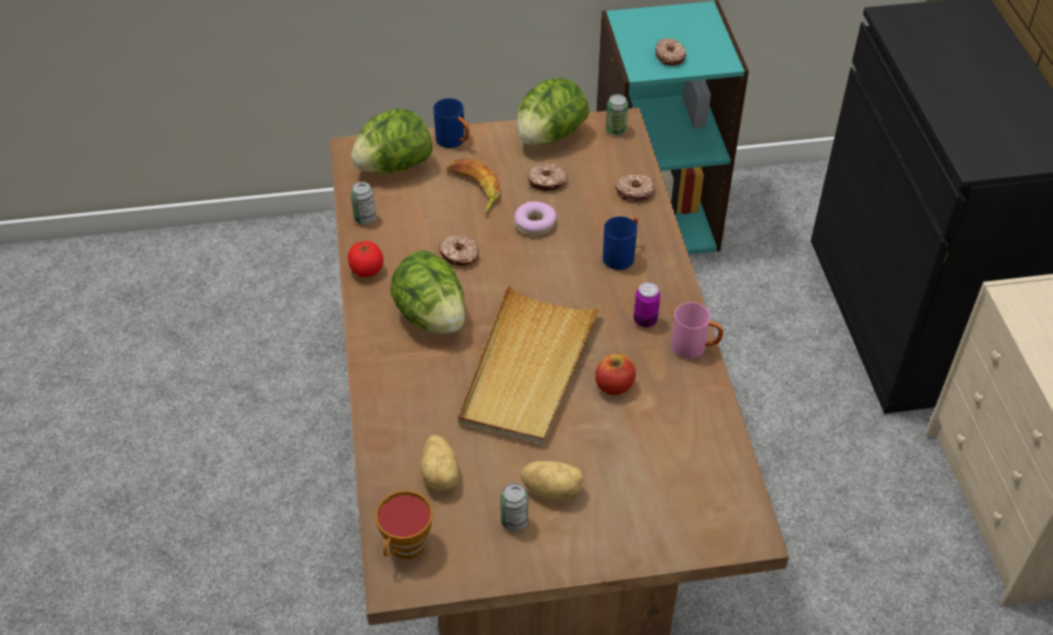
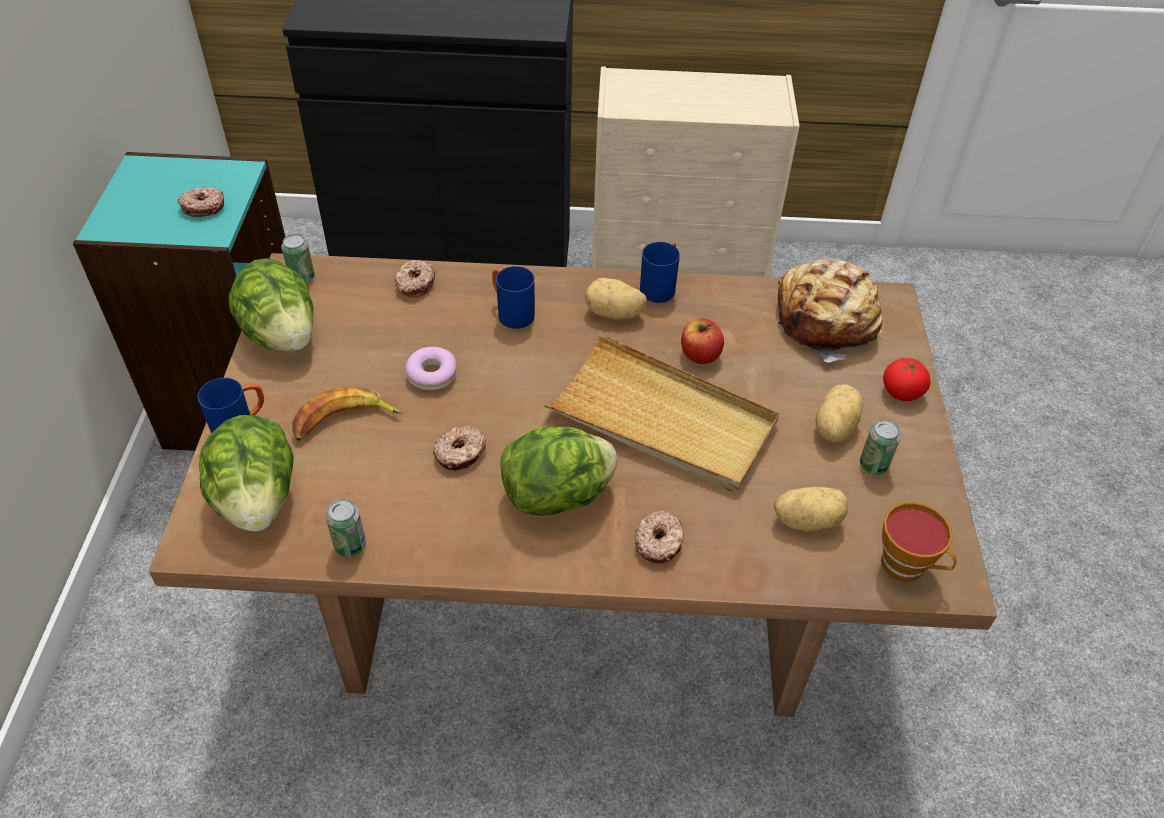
camera: 80 degrees left, 0 degrees up
tomato [348,241,383,277] -> tomato moved to [883,358,930,401]
donut [527,164,568,191] -> donut moved to [635,510,684,564]
can [634,282,660,328] -> potato [585,278,646,320]
pink mug [671,302,723,359] -> blue mug [640,242,680,303]
none -> bread [778,259,882,363]

